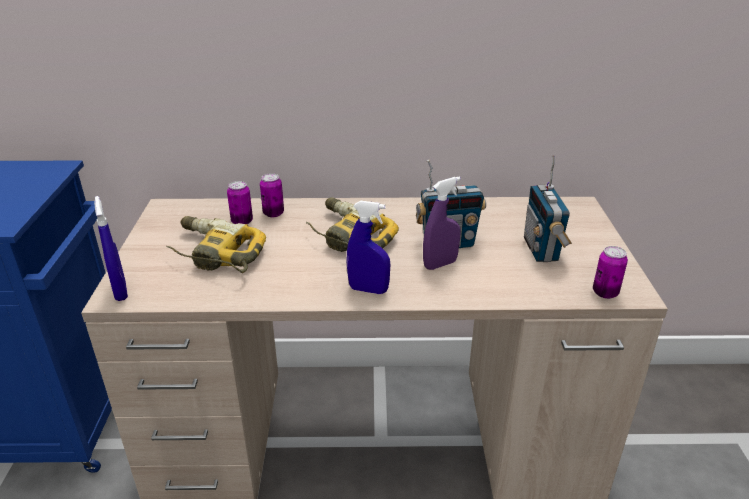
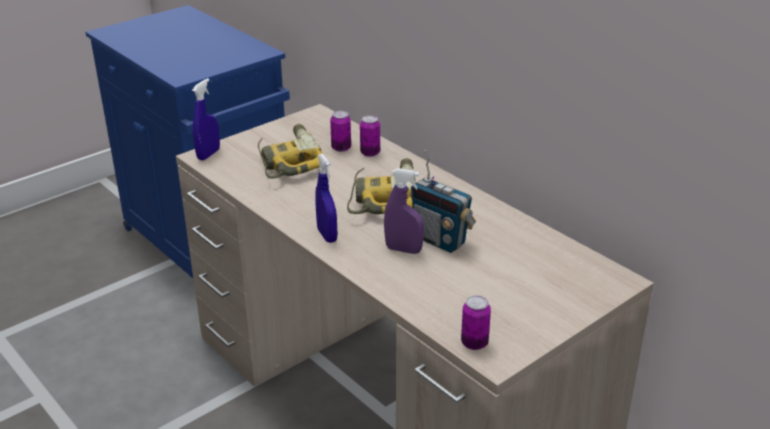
camera: 50 degrees right, 0 degrees up
radio [524,156,572,262] -> none

